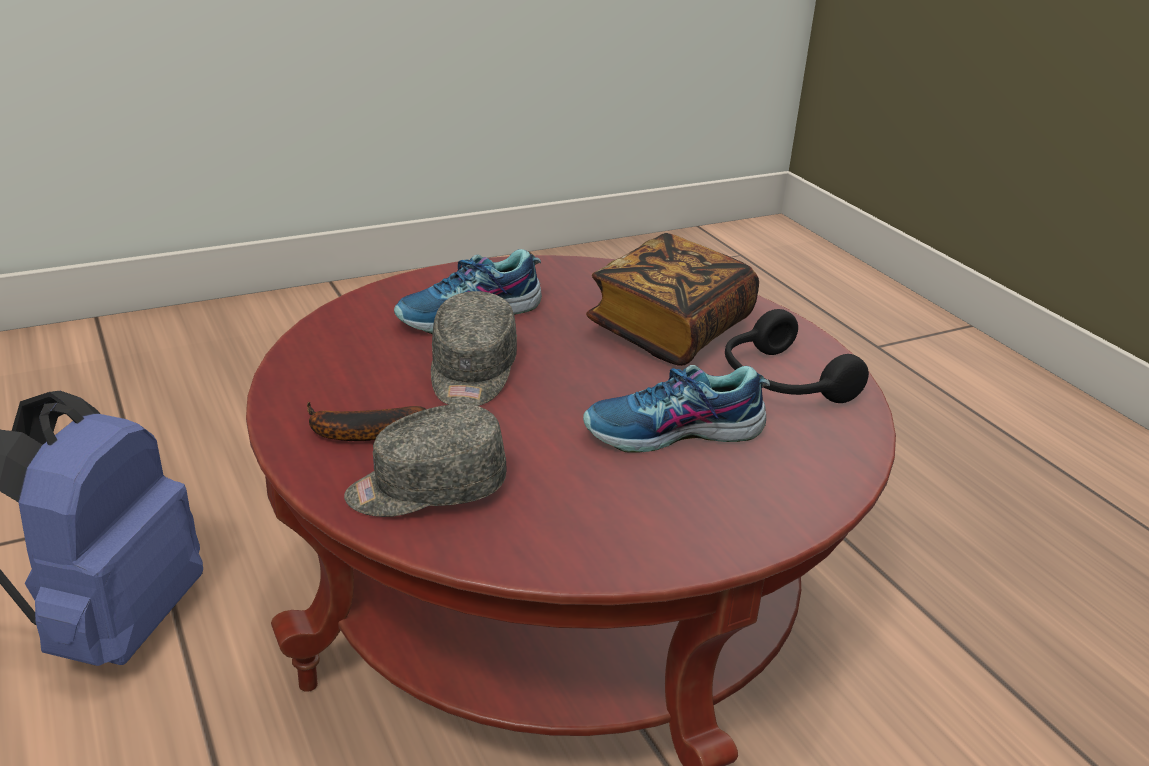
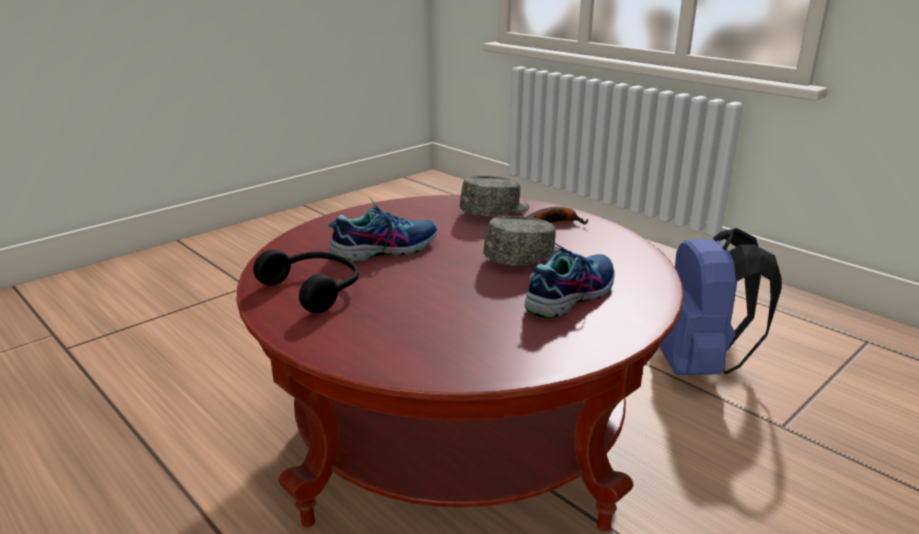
camera: 165 degrees right, 5 degrees down
grey cap [431,291,517,406] -> grey cap turned 75 degrees clockwise [483,216,561,266]
book [586,233,759,366] -> none

